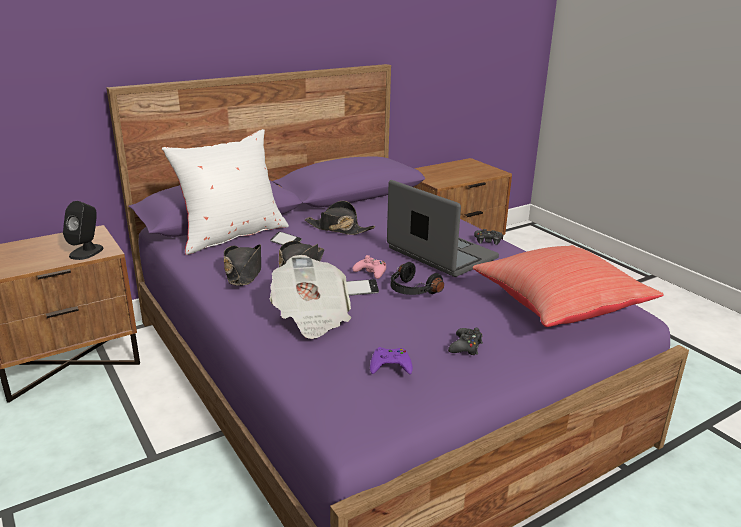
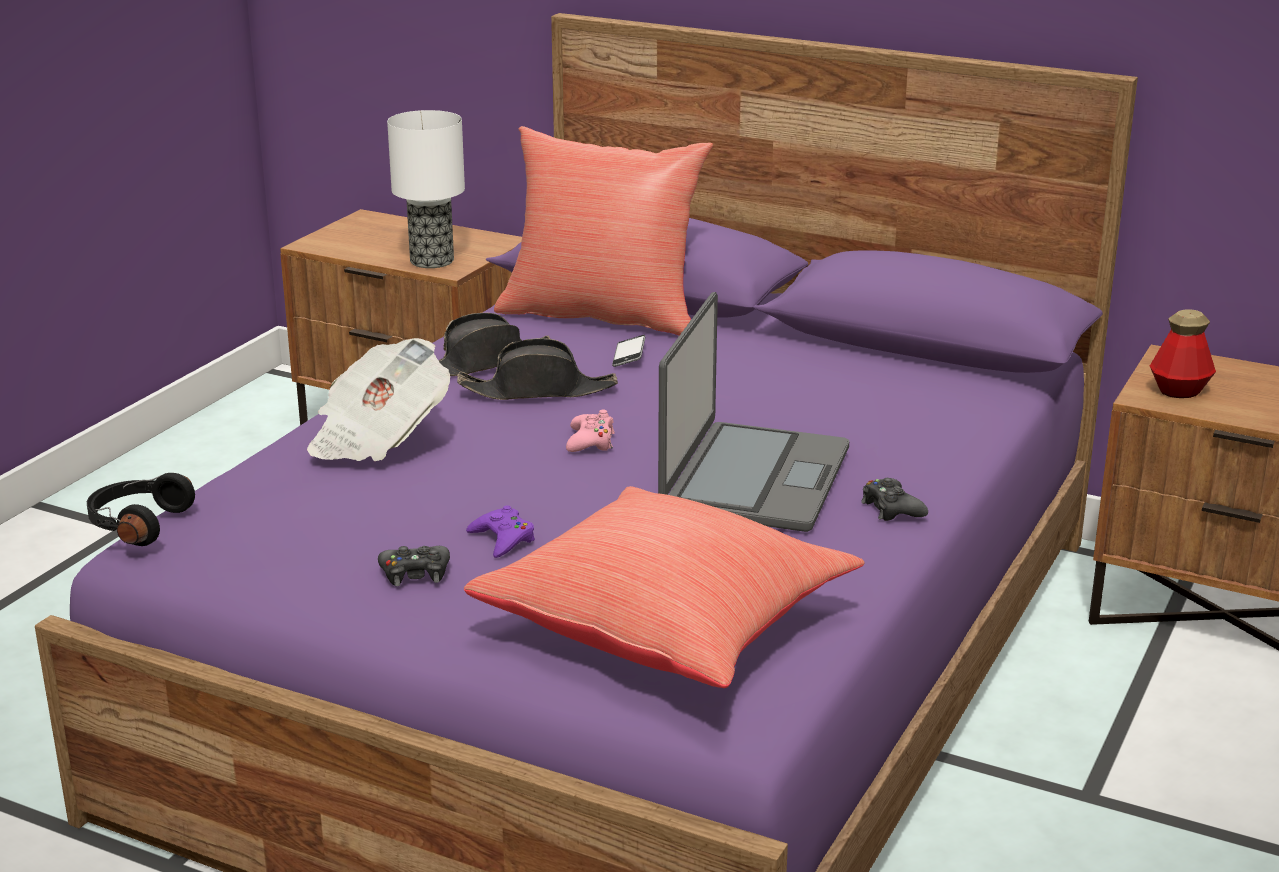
camera: 60 degrees right, 0 degrees up
black speaker [63,201,104,260] -> table lamp [387,110,465,268]
white pillow [162,129,289,255] -> red pillow [494,126,713,336]
black hat [305,201,375,235] -> none
phone [346,279,379,296] -> none
purple game controller [370,347,413,374] -> purple game controller moved to [466,506,535,558]
black headphones [390,262,444,295] -> black headphones moved to [87,473,195,546]
none -> bottle [1150,309,1216,398]

